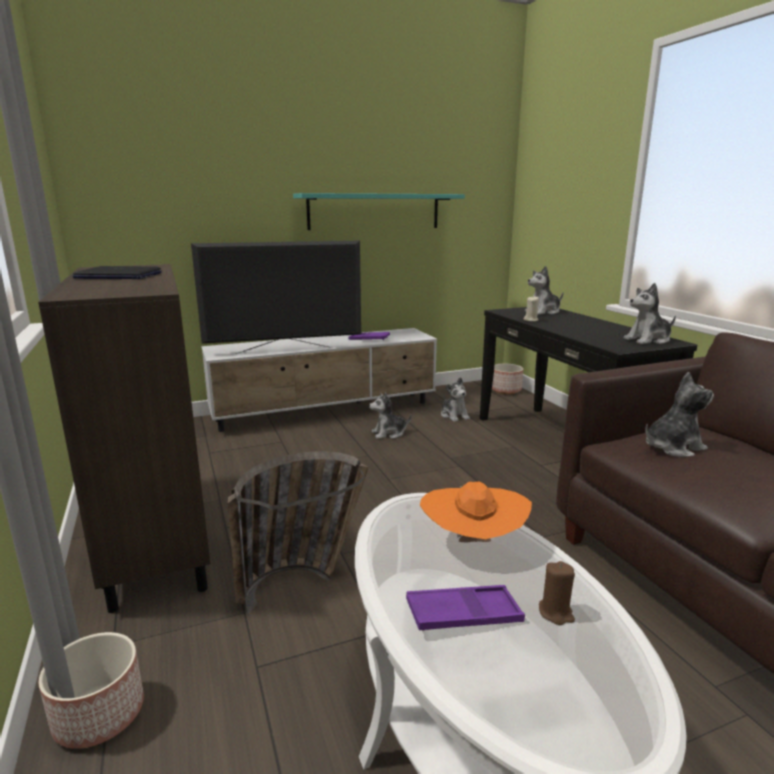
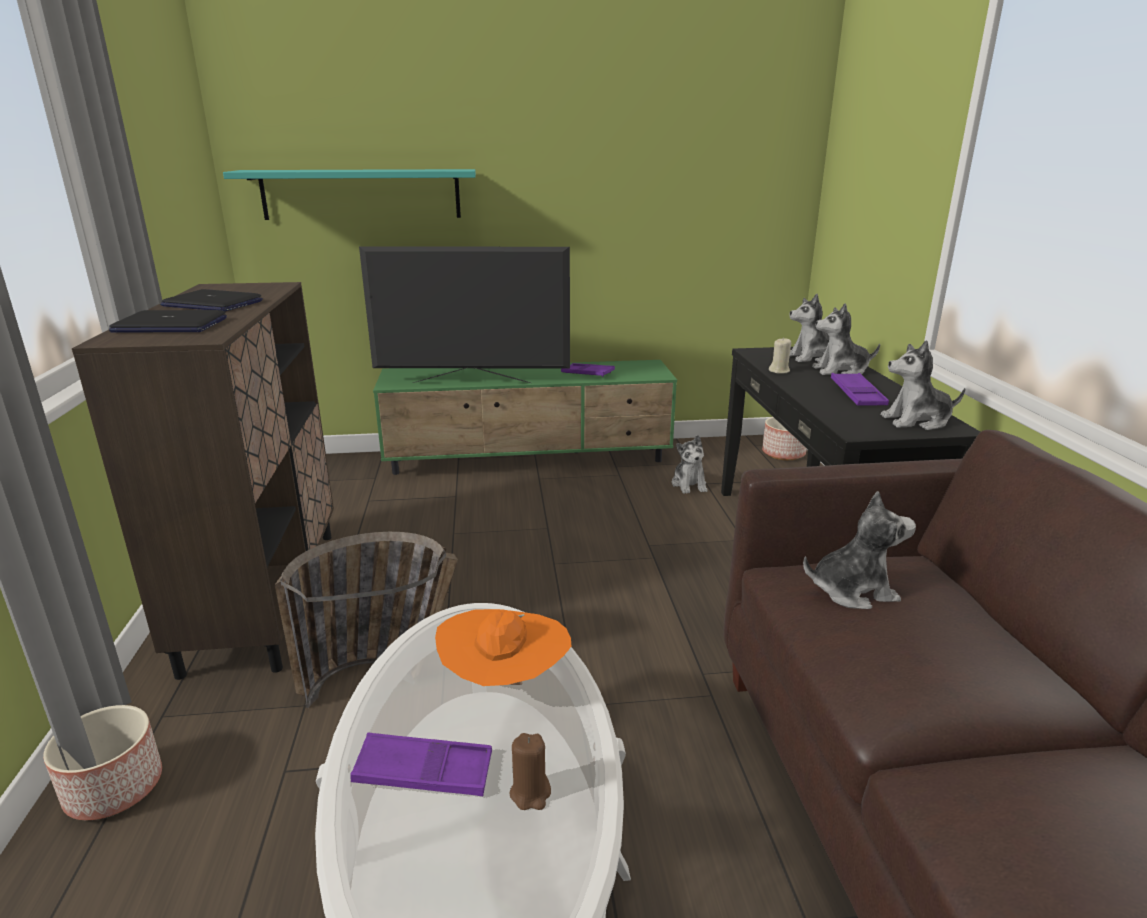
camera: 15 degrees right, 5 degrees up
white tv stand [201,328,437,432] -> green tv stand [373,360,677,475]
turquoise shelf [293,193,465,230] -> turquoise shelf moved to [223,169,476,220]
plush toy [369,392,412,439] -> plush toy moved to [812,303,880,375]
none -> laptop [109,310,227,333]
none -> purple tray [831,373,889,406]

